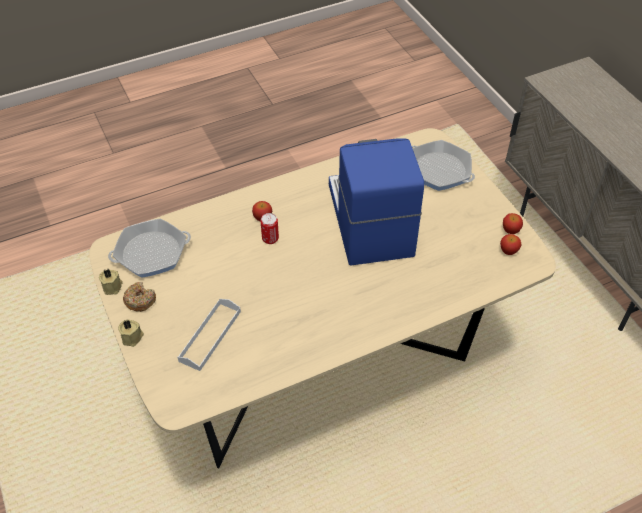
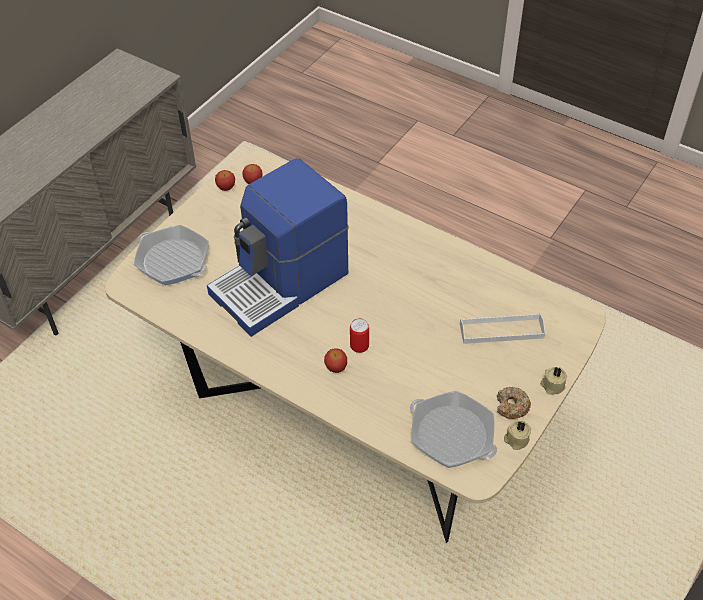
camera: 120 degrees left, 0 degrees up
frying pan [412,140,475,191] -> frying pan turned 120 degrees clockwise [134,225,209,286]

